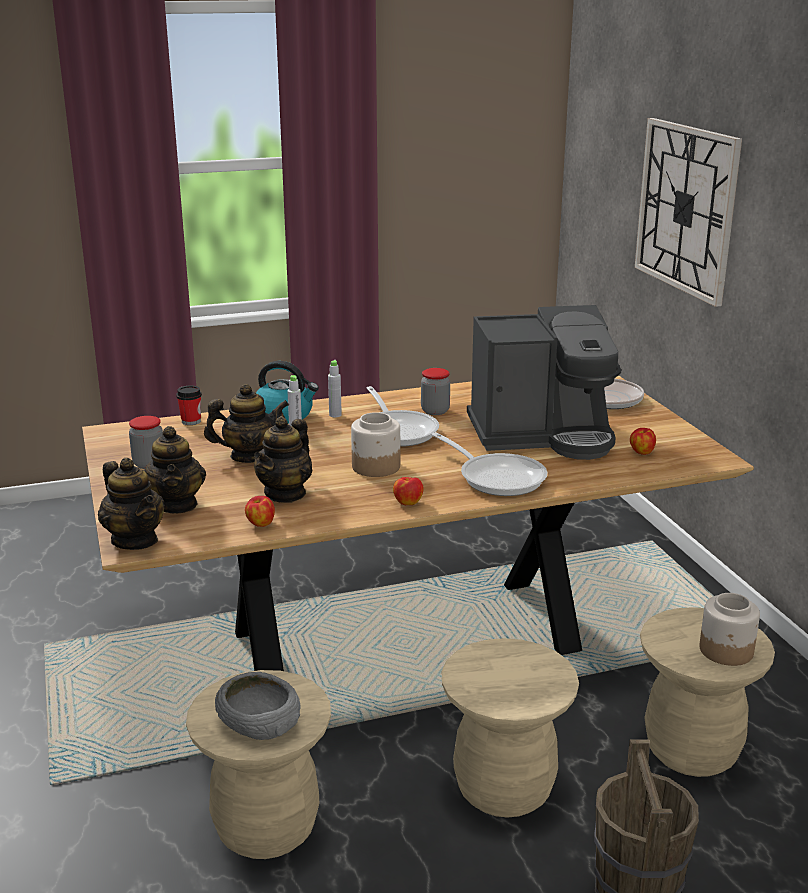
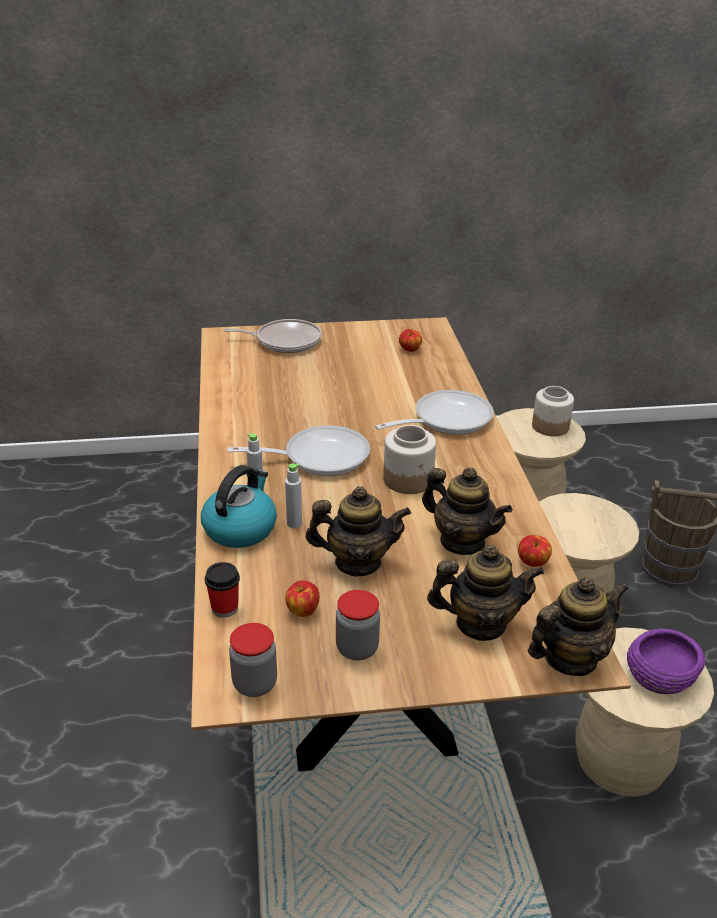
camera: 80 degrees left, 10 degrees up
teapot [204,384,289,463] -> teapot turned 90 degrees clockwise [306,486,411,577]
grey bowl [215,672,301,740] -> purple bowl [627,629,705,694]
apple [393,477,423,505] -> apple moved to [285,580,319,617]
jar [421,368,450,415] -> jar moved to [229,623,277,697]
coffee machine [467,305,621,460] -> none
wall clock [635,118,742,307] -> none

